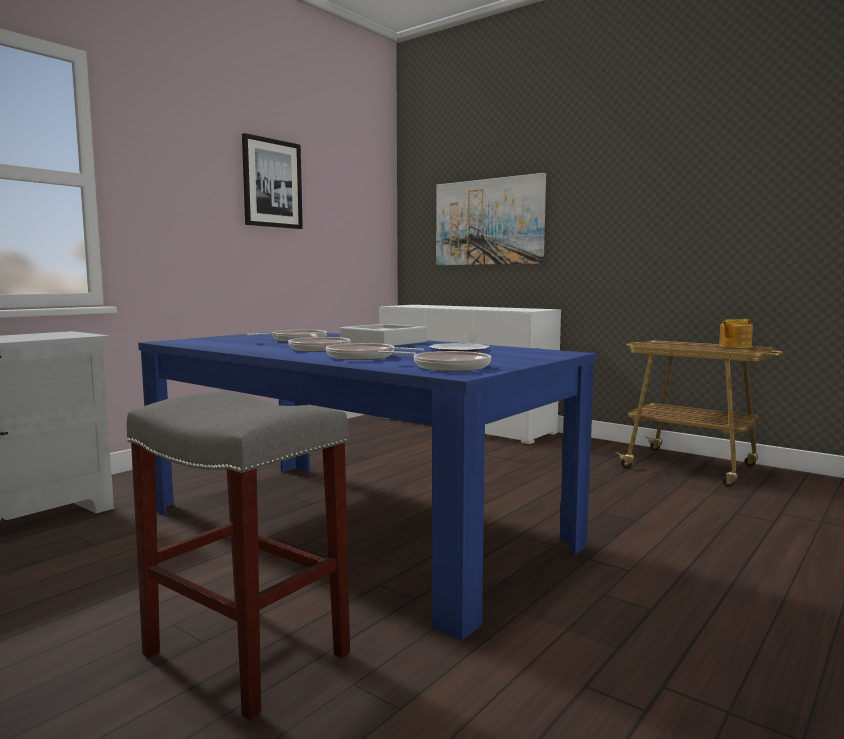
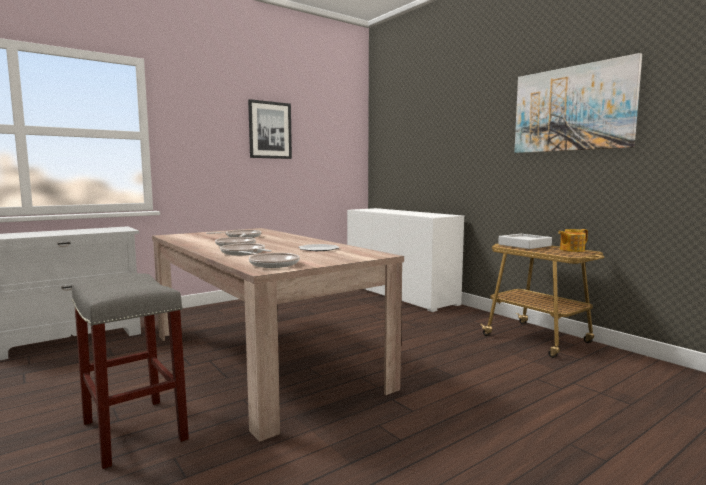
camera: 15 degrees right, 0 degrees up
blue dining table [138,332,597,640] -> beige dining table [152,228,404,442]
grey tray [340,324,427,346] -> grey tray moved to [498,234,552,249]
picture [436,173,546,265] -> picture moved to [514,53,642,153]

